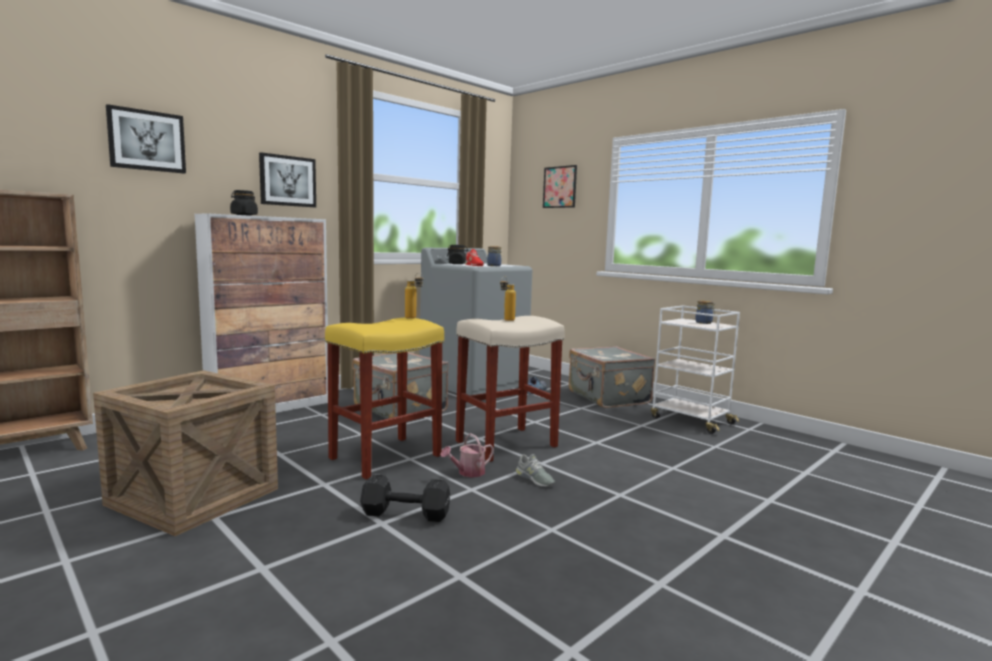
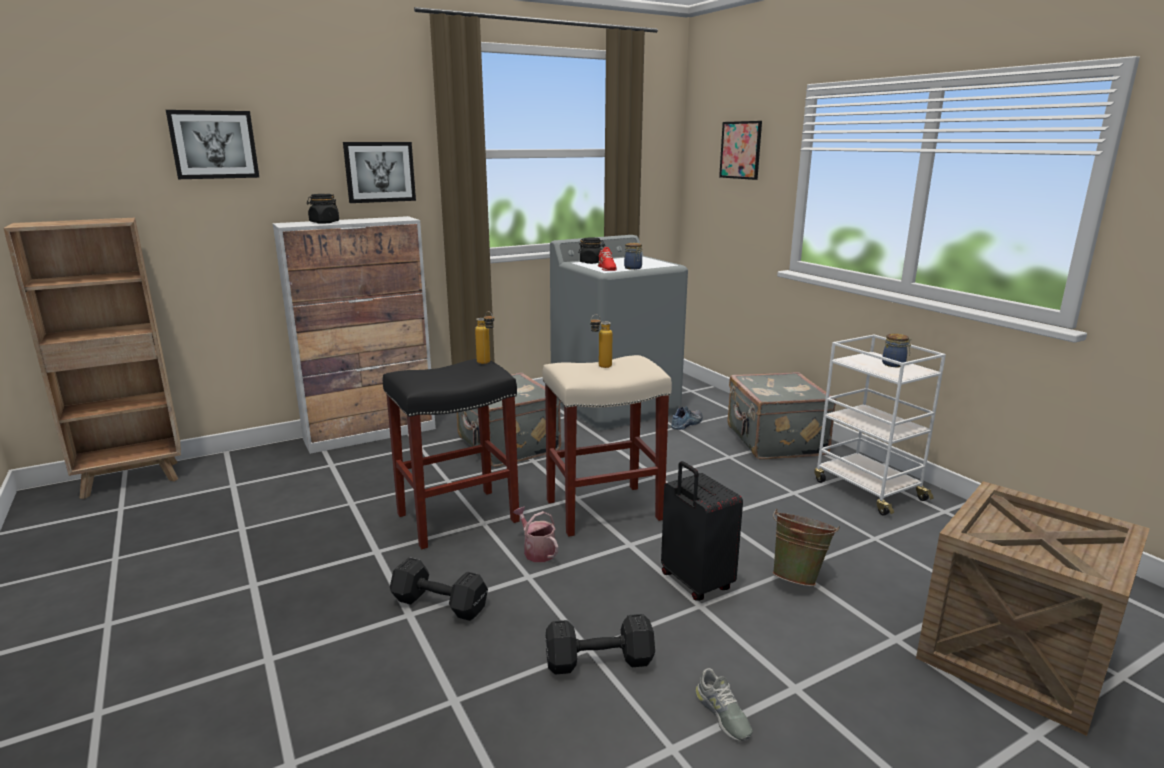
camera: 15 degrees right, 10 degrees up
crate [93,370,278,536] -> crate moved to [916,481,1150,736]
yellow stool [325,318,444,480] -> black stool [383,359,520,549]
watering can [440,433,494,478] -> watering can turned 75 degrees clockwise [513,507,558,562]
grey shoe [516,454,555,487] -> grey shoe moved to [695,668,753,741]
none -> black dumbbell [546,614,655,675]
none -> black suitcase [661,461,743,601]
none -> green bucket [772,509,840,586]

